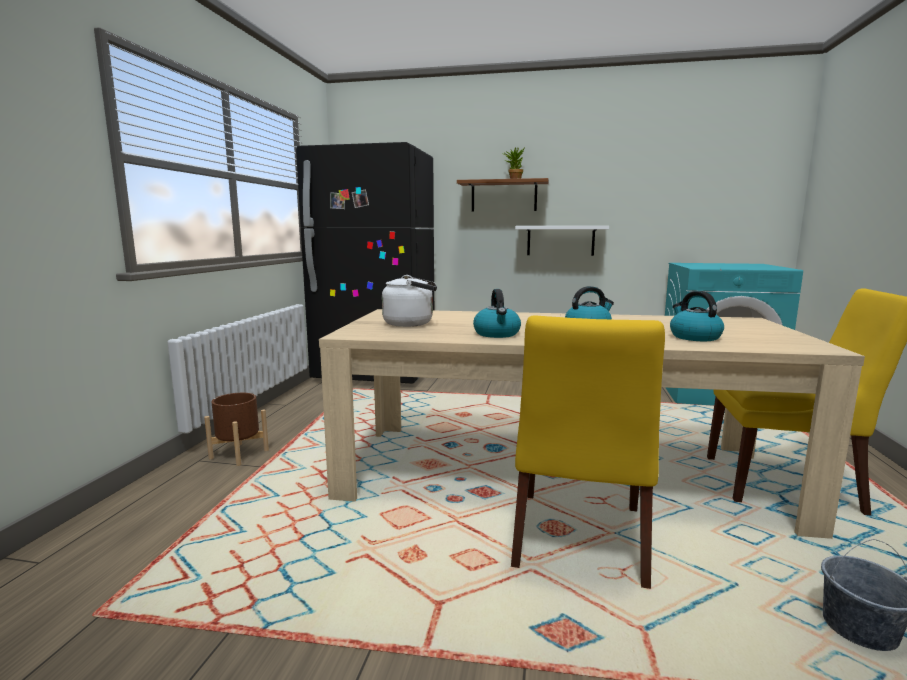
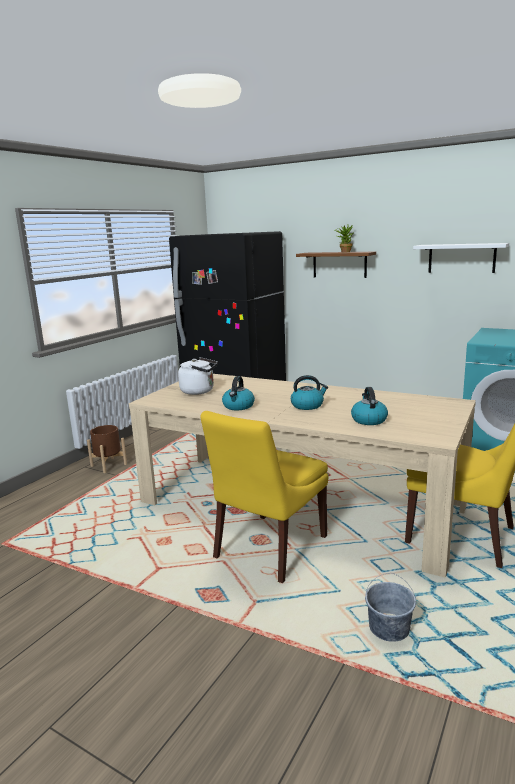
camera: 20 degrees right, 5 degrees up
white shelf [515,226,609,256] -> white shelf moved to [413,243,509,273]

